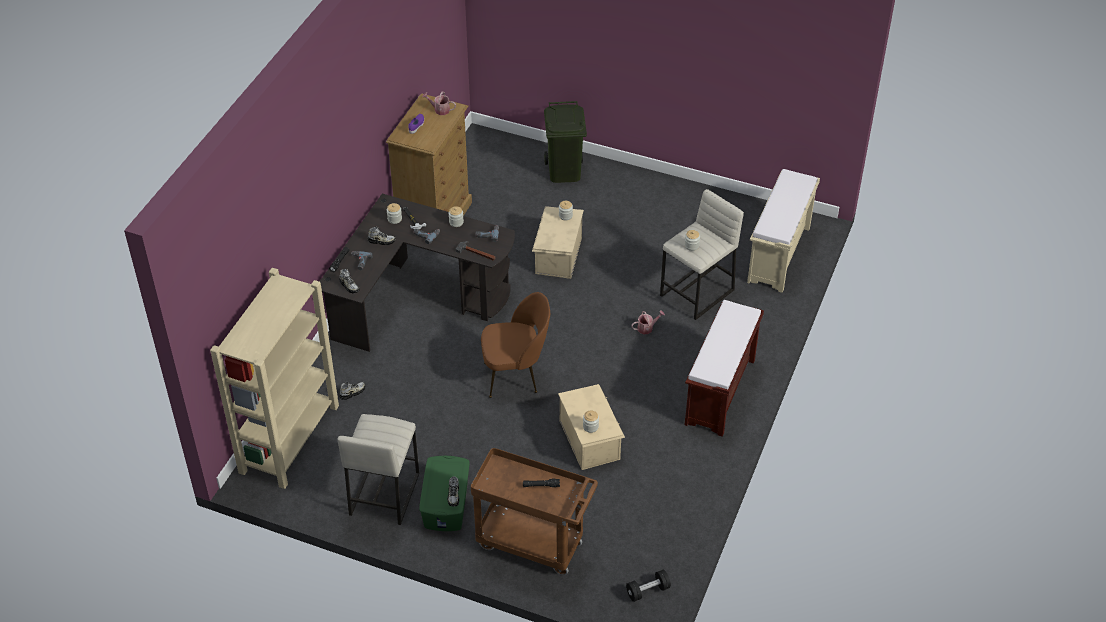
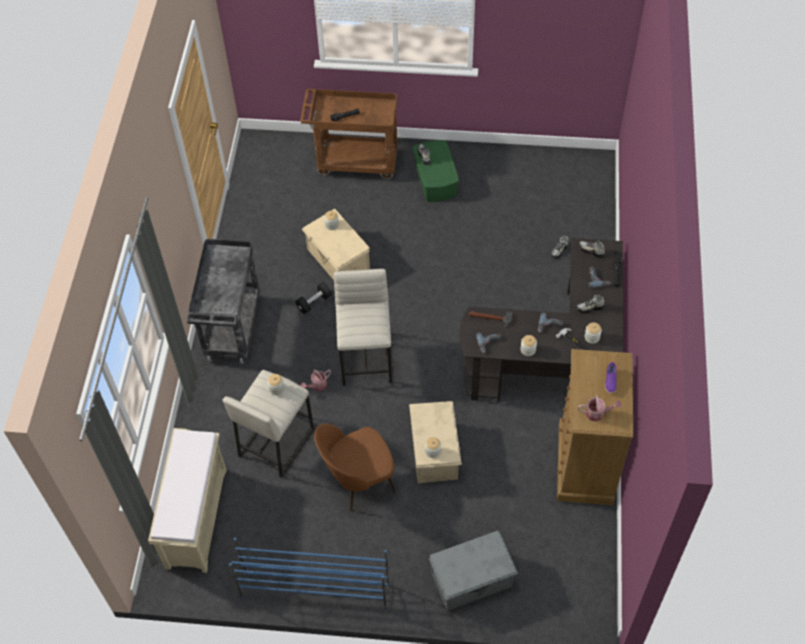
camera: 165 degrees right, 10 degrees up
beige bookcase [210,268,339,489] -> none
beige stool [337,414,420,525] -> beige stool moved to [334,269,392,386]
brown chair [481,292,550,398] -> brown chair moved to [314,423,396,511]
green trash can [544,101,587,183] -> grey storage box [429,531,518,611]
black dumbbell [626,570,671,602] -> black dumbbell moved to [295,282,332,314]
brown bench [685,300,764,437] -> grey cart [186,239,260,364]
none -> blue shoe rack [229,538,390,611]

